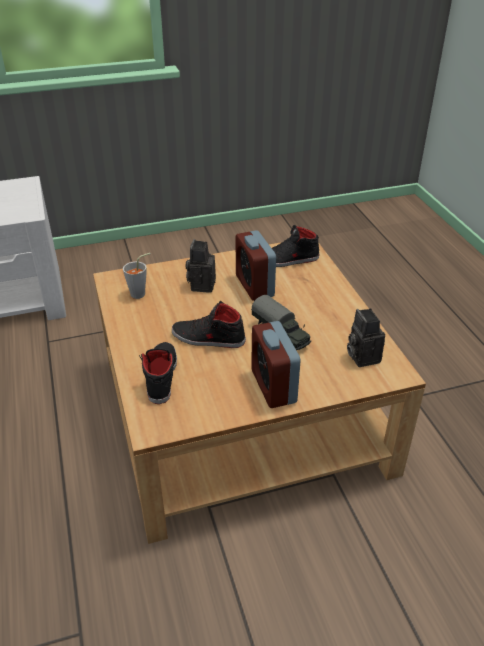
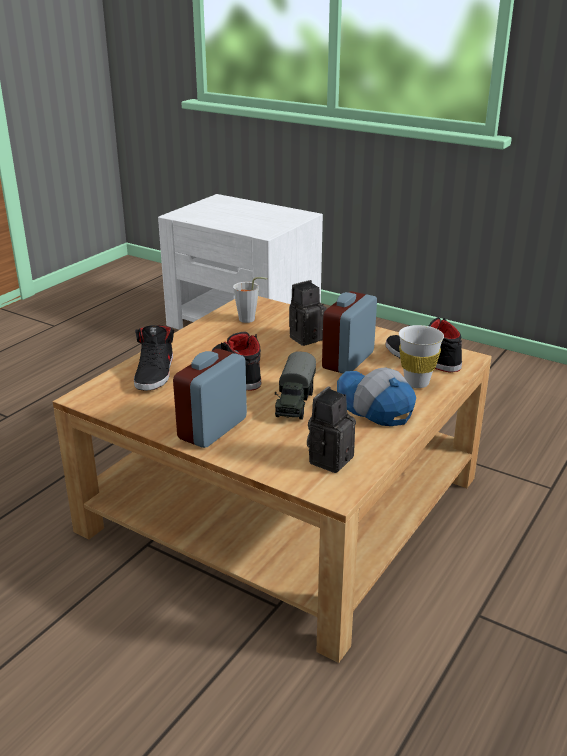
camera: 50 degrees right, 10 degrees down
black shoe [138,342,177,404] -> black shoe turned 135 degrees clockwise [134,325,174,391]
none -> cap [337,367,416,426]
none -> white cup [399,325,444,388]

